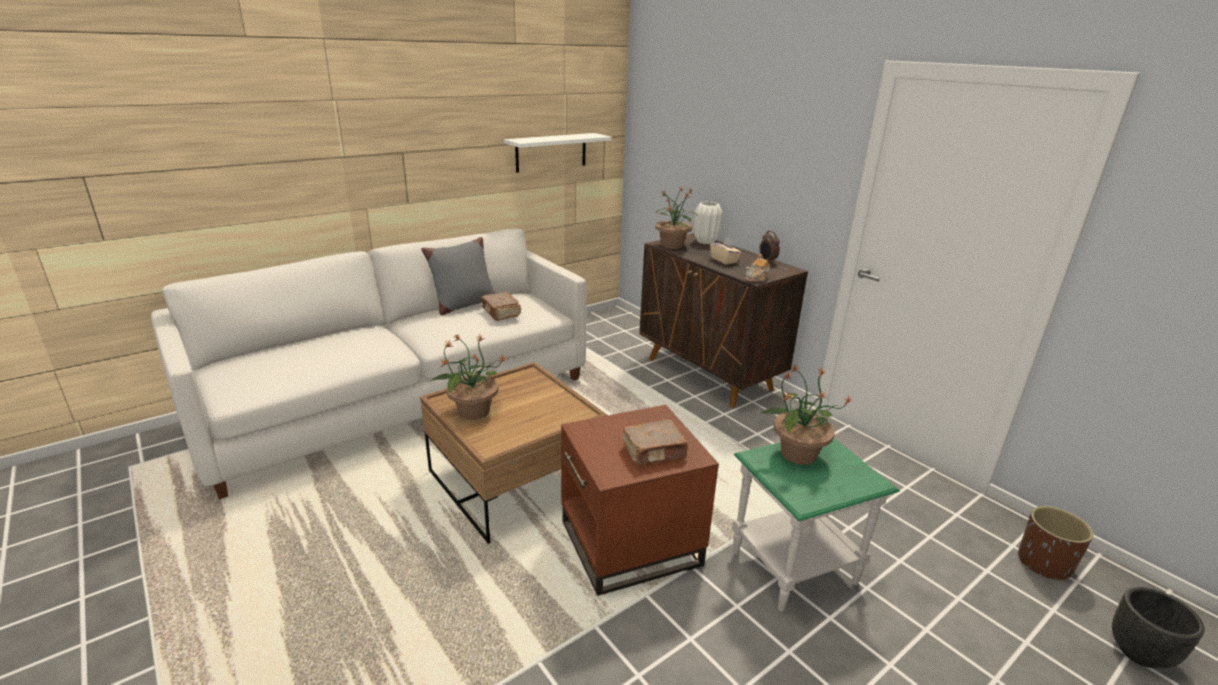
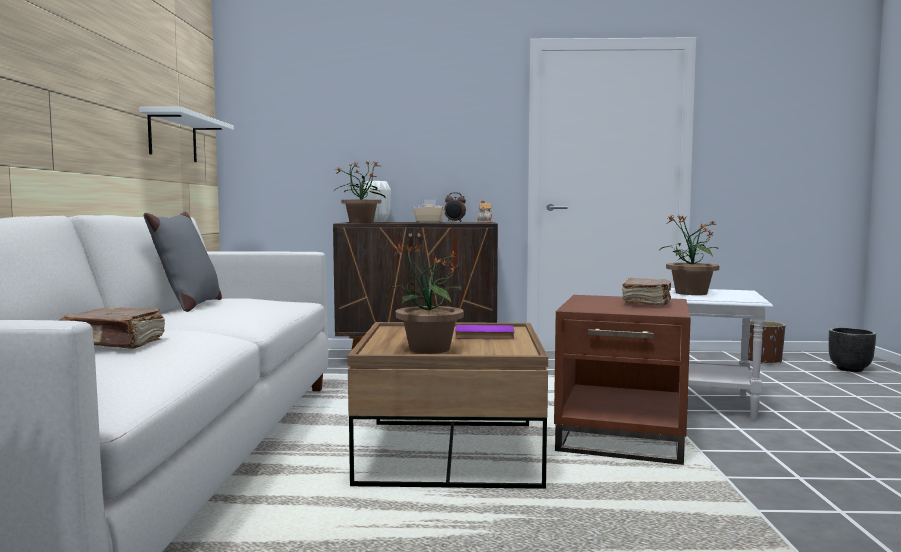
camera: 50 degrees left, 20 degrees down
brown book [480,292,522,321] -> brown book moved to [59,308,165,348]
green side table [732,438,900,612] -> white side table [669,288,773,420]
none -> purple book [455,325,515,339]

